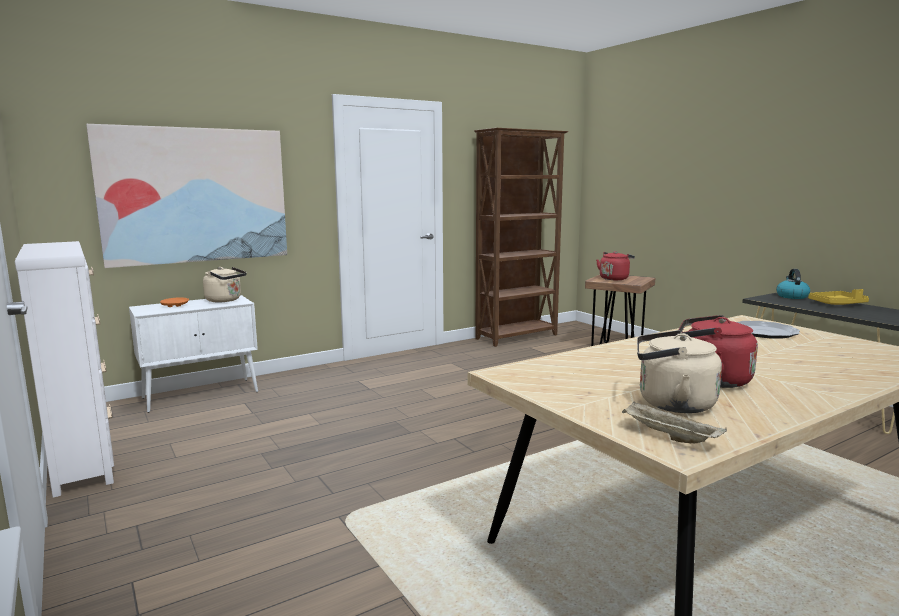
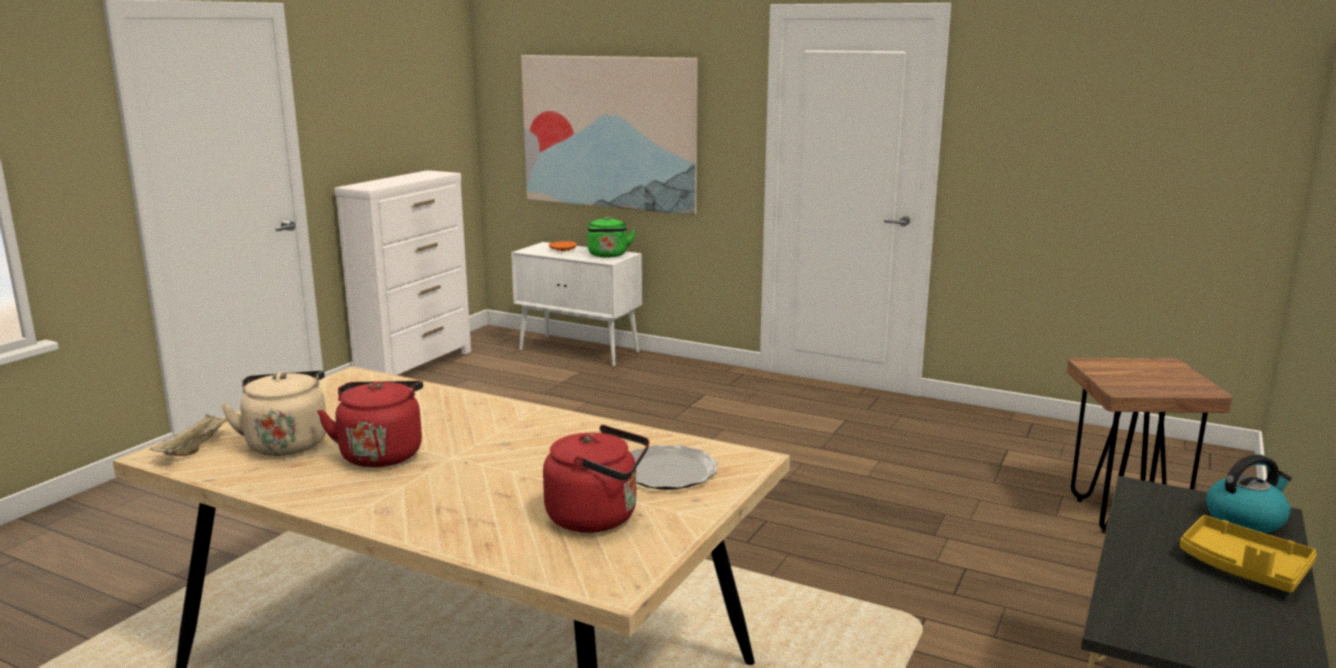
camera: 60 degrees right, 5 degrees up
beige kettle [203,267,247,303] -> green kettle [587,217,636,258]
brown bookcase [474,128,568,347] -> none
red kettle [596,251,635,280] -> red kettle moved to [543,425,649,533]

